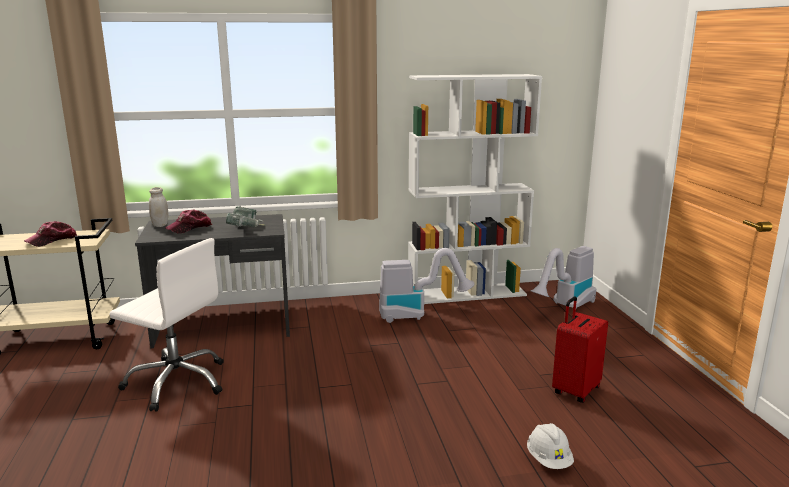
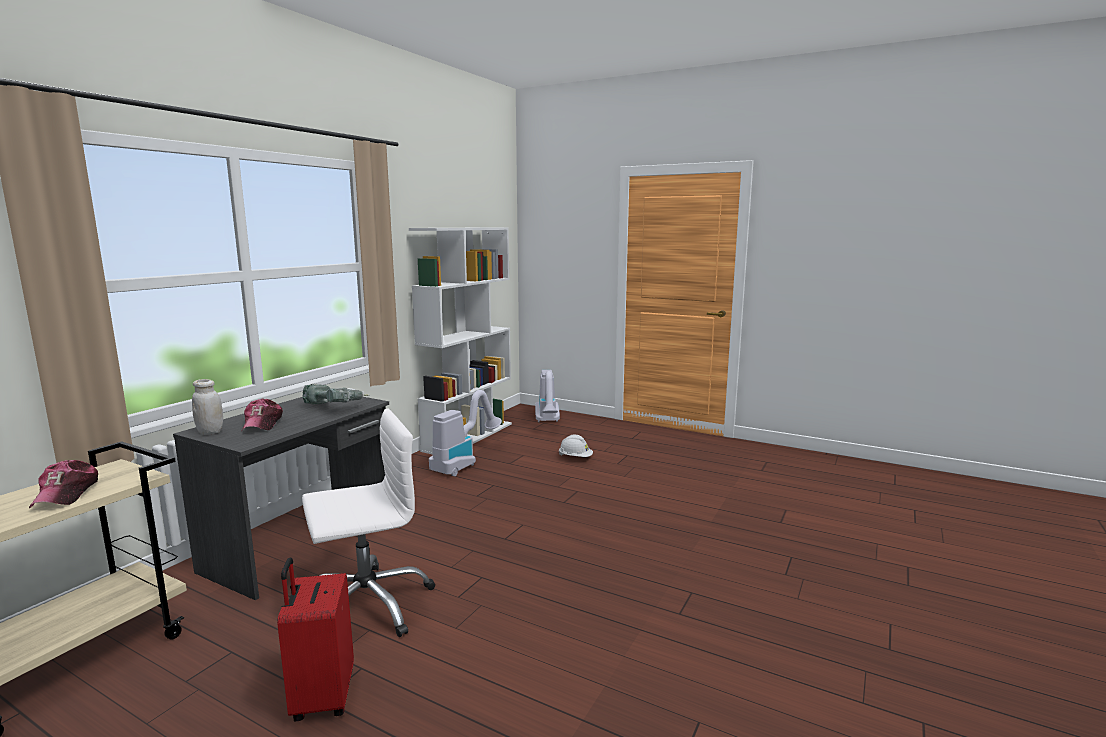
camera: 50 degrees left, 5 degrees down
white hard hat [527,423,574,469] -> white hard hat moved to [559,435,593,457]
red suitcase [552,297,608,403] -> red suitcase moved to [277,557,354,721]

